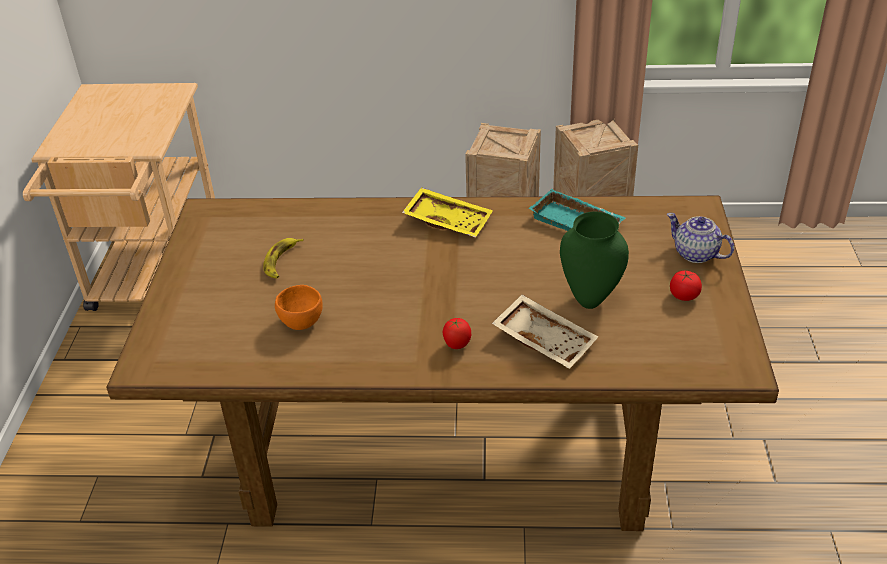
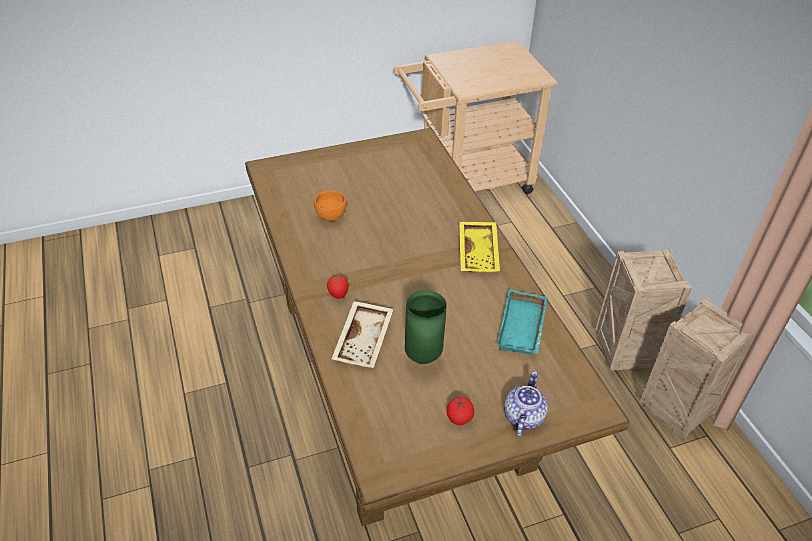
camera: 65 degrees right, 5 degrees up
banana [263,238,303,279] -> none

